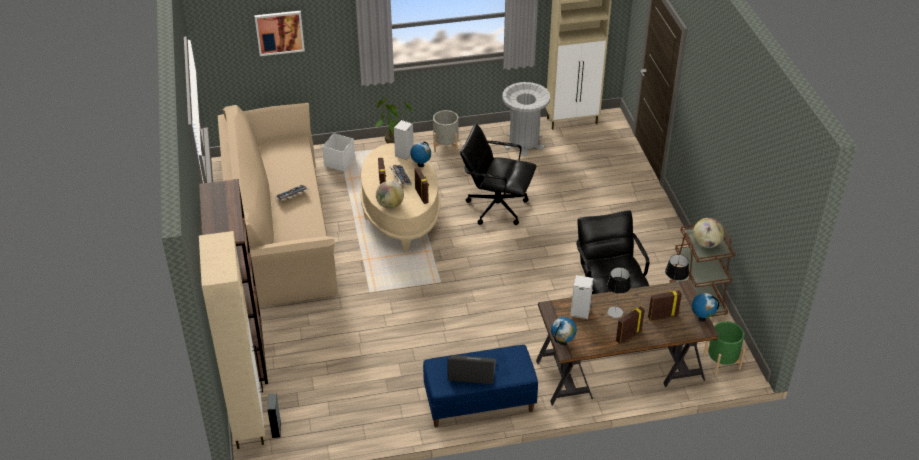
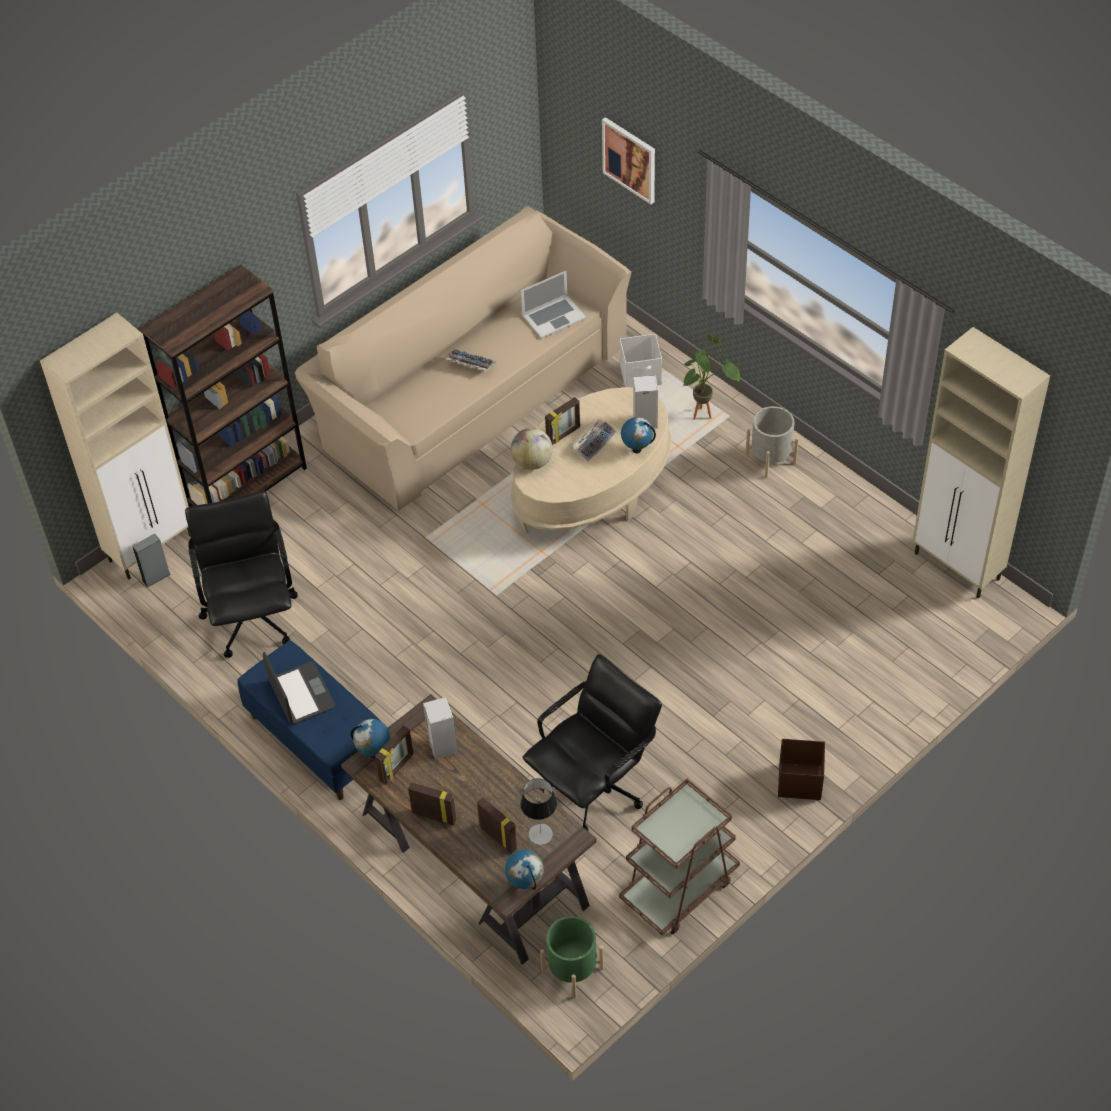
camera: 60 degrees right, 10 degrees up
picture frame [415,168,429,204] -> picture frame moved to [375,725,413,785]
black office chair [460,124,536,225] -> black office chair moved to [185,491,298,658]
grey trash can [502,82,550,155] -> none
table lamp [607,267,631,318] -> none
globe [693,218,724,248] -> none
none -> laptop [521,271,586,339]
none -> brown storage box [778,739,825,800]

